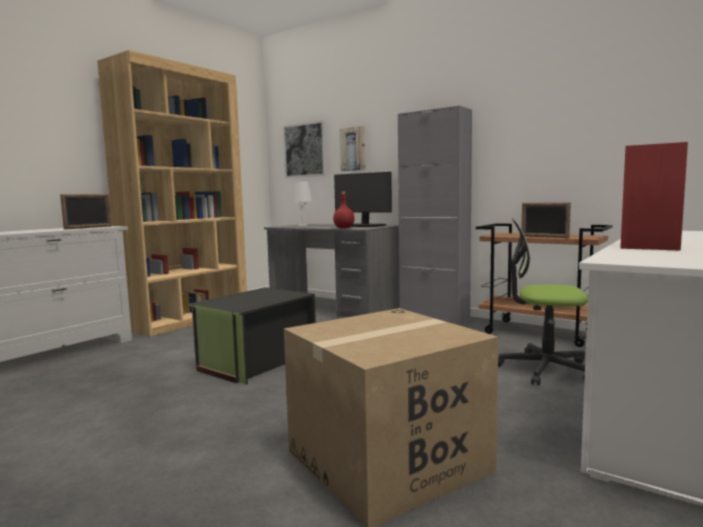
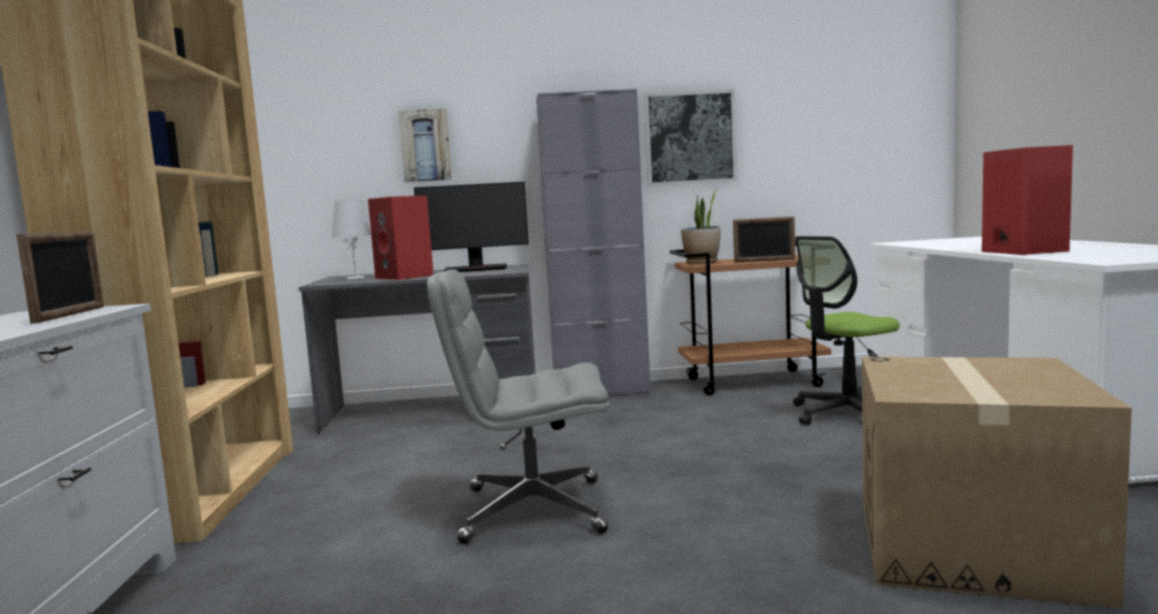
camera: 40 degrees left, 0 degrees up
black storage box [189,287,316,385] -> grey office chair [427,270,610,544]
picture [283,121,327,178] -> picture moved to [644,89,737,186]
red bottle [333,191,355,228] -> none
none -> red speaker [368,195,434,280]
none -> potted plant [681,189,721,264]

